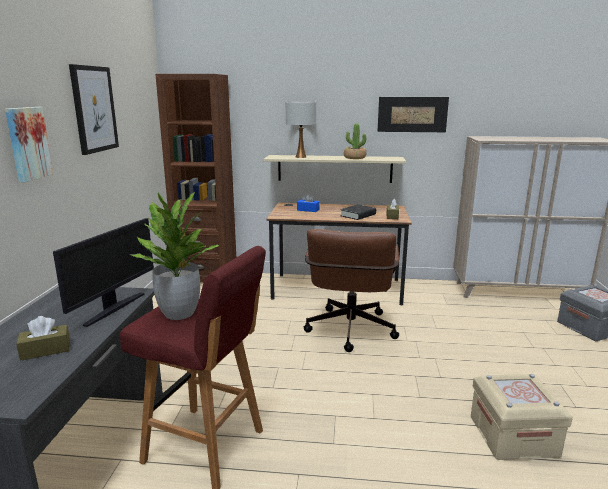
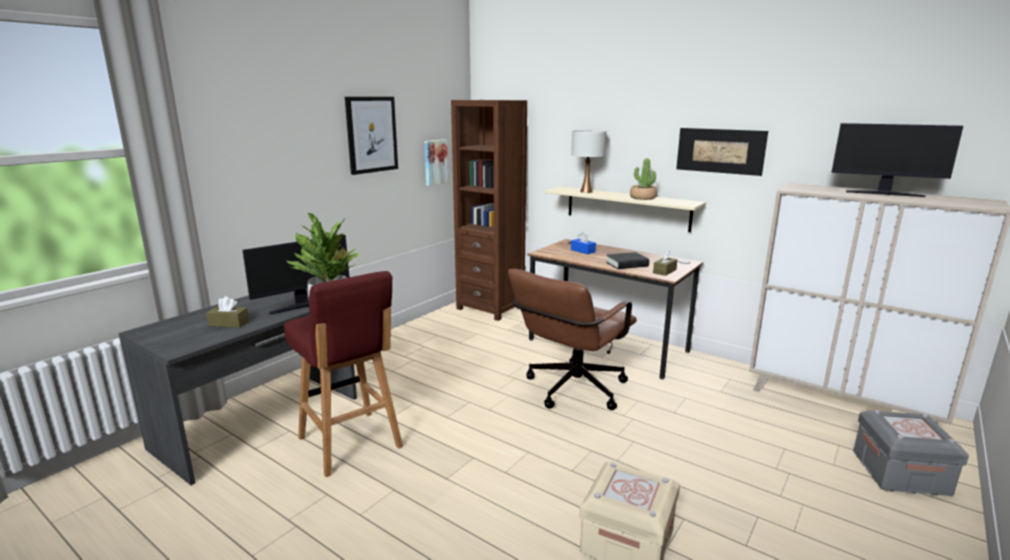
camera: 30 degrees right, 0 degrees up
picture [5,107,53,182] -> picture moved to [424,139,448,186]
none -> monitor [831,123,963,197]

